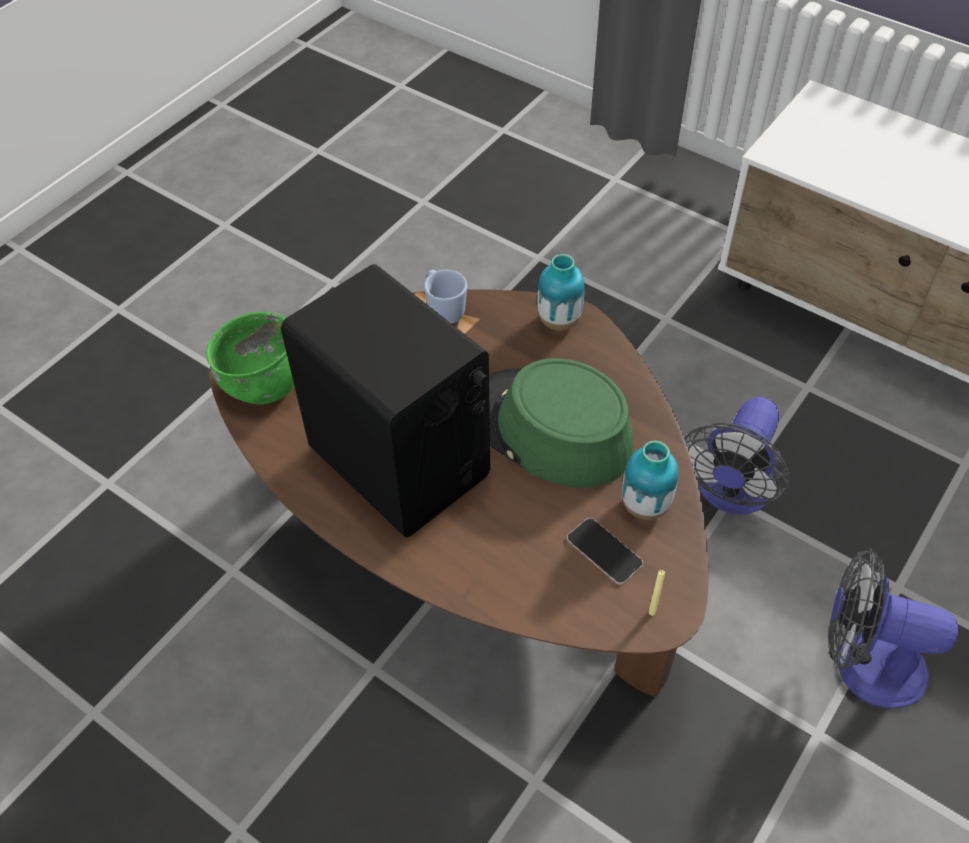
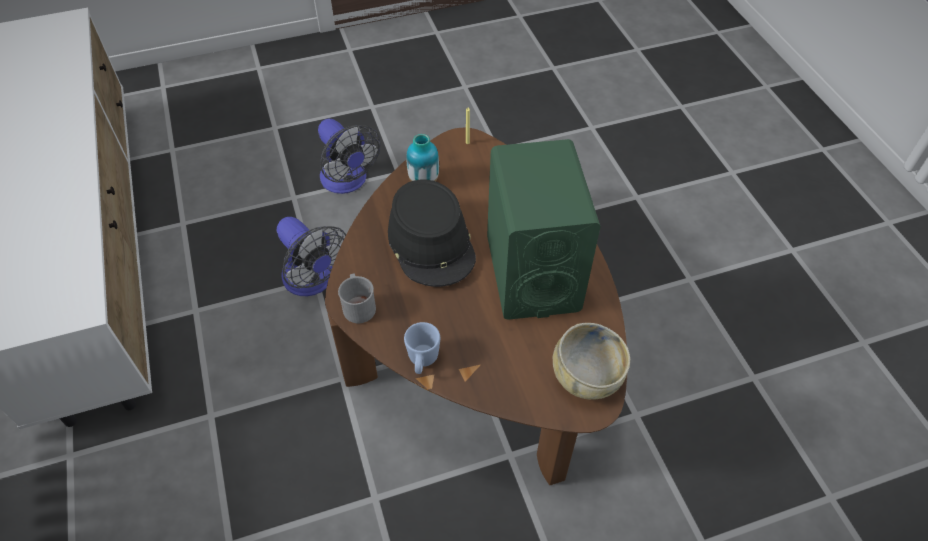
camera: 145 degrees left, 0 degrees up
green bowl [206,312,294,404] -> beige bowl [552,323,630,400]
black speaker [281,264,490,537] -> green speaker [487,139,601,320]
green hat [489,358,634,488] -> black hat [388,180,476,287]
vase [537,254,585,331] -> grey mug [338,273,376,323]
phone [567,518,643,585] -> none
fan [684,397,790,514] -> fan turned 75 degrees clockwise [276,217,346,296]

